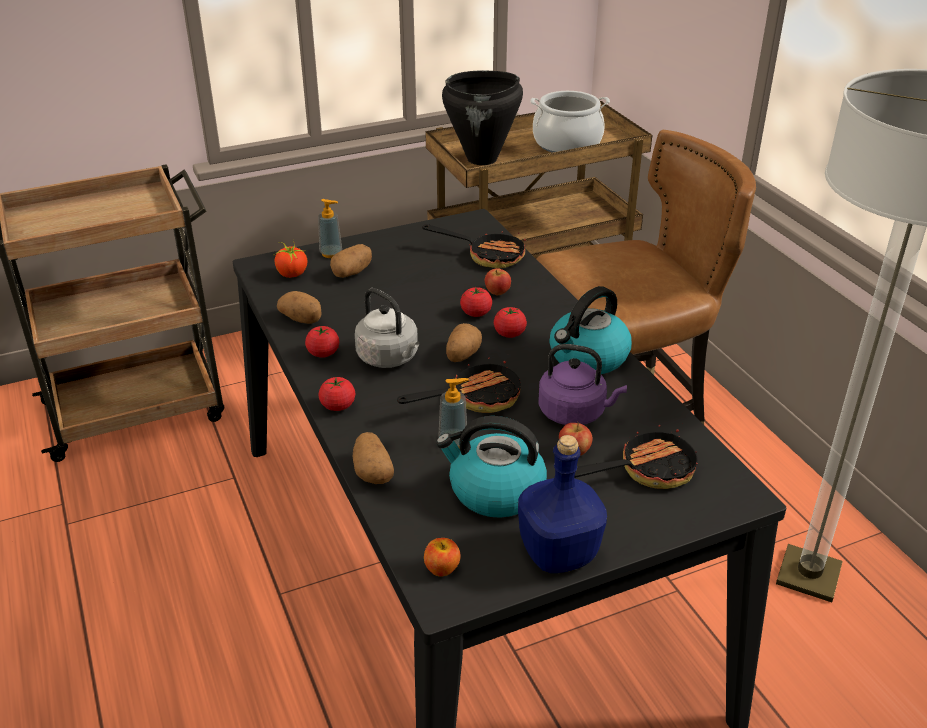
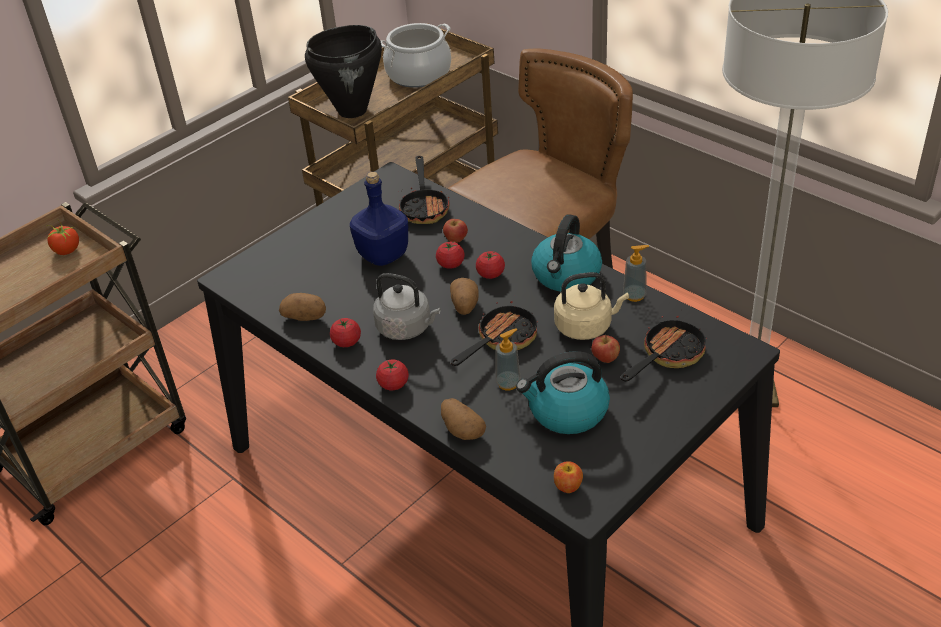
camera: 20 degrees left, 5 degrees up
tomato [275,241,307,278] -> tomato moved to [47,220,79,255]
soap dispenser [318,199,342,258] -> soap dispenser moved to [623,245,649,302]
potato [330,244,372,278] -> none
frying pan [422,225,526,268] -> frying pan turned 90 degrees clockwise [398,156,450,224]
blue bottle [518,435,607,573] -> blue bottle moved to [350,172,408,266]
purple kettle [538,344,627,425] -> beige kettle [554,272,629,340]

